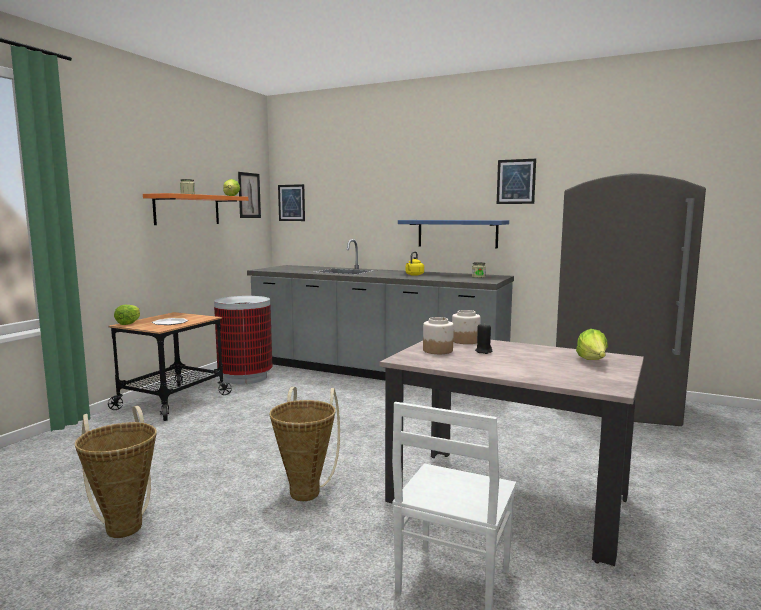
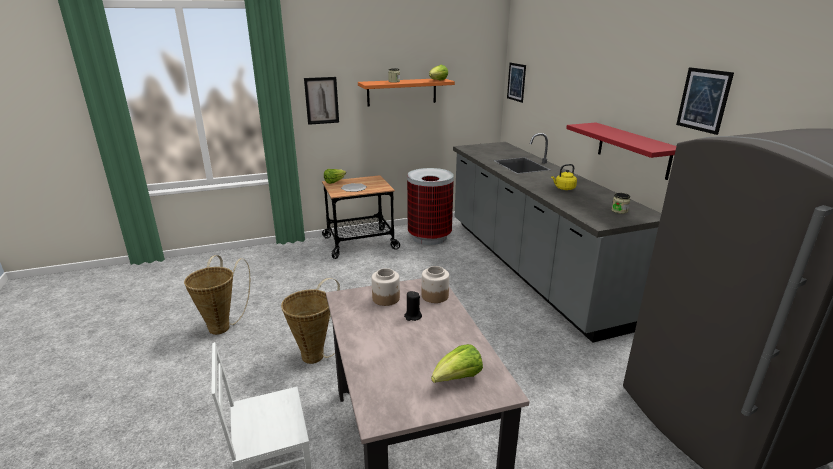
camera: 45 degrees right, 15 degrees up
picture [238,172,261,218] -> picture moved to [304,77,339,125]
blue shelf [398,220,509,249] -> red shelf [566,123,676,180]

